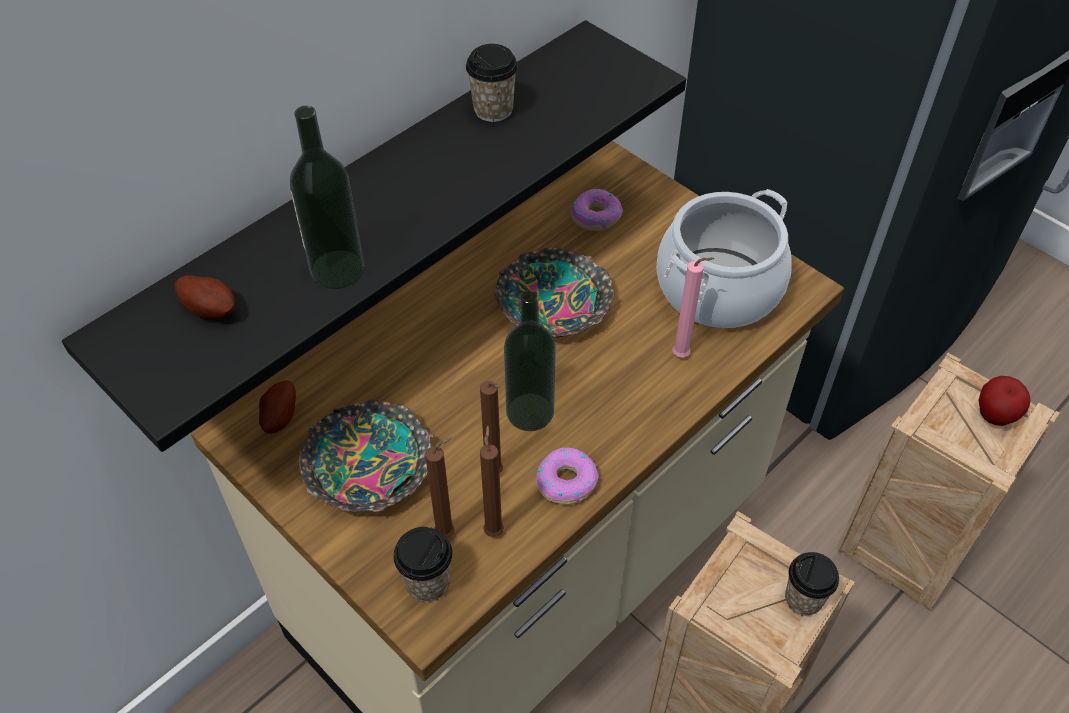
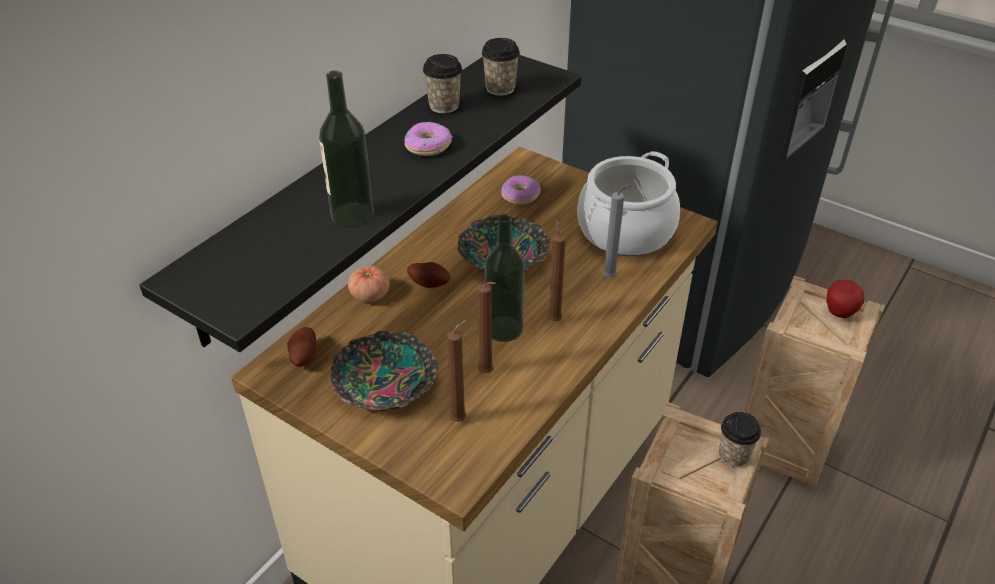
camera: 10 degrees left, 10 degrees down
potato [175,275,235,318] -> potato moved to [407,262,450,288]
cup [393,527,453,602] -> cup moved to [482,38,520,96]
brown candle [480,426,504,537] -> brown candle moved to [548,219,566,321]
donut [536,447,599,505] -> donut moved to [404,122,452,156]
pink candle [673,257,715,358] -> grey candle [603,185,632,278]
none -> tomato [348,266,390,302]

